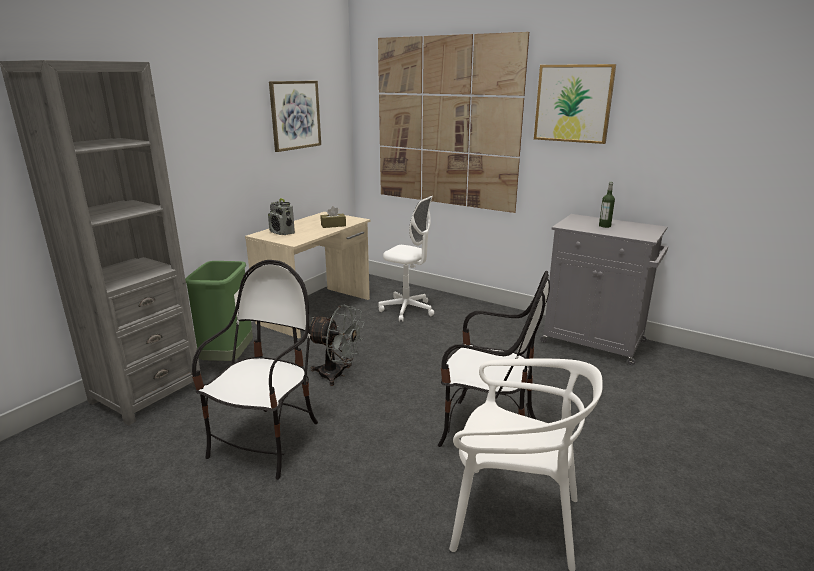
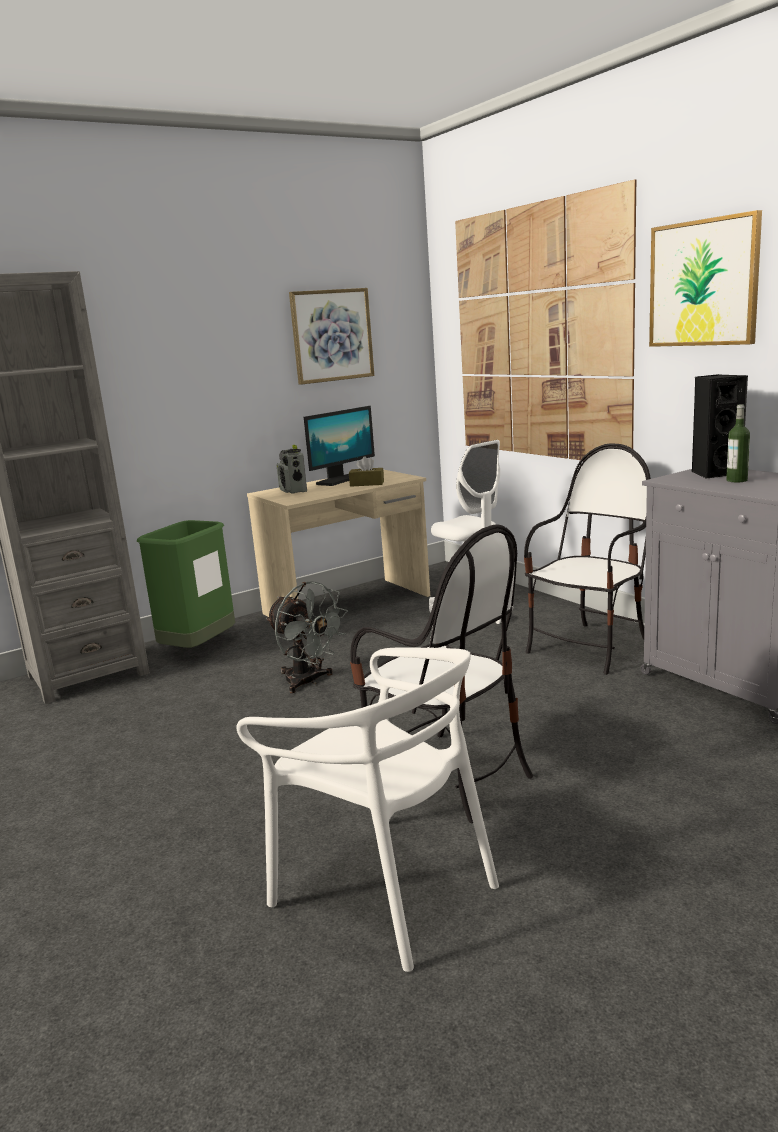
camera: 25 degrees right, 5 degrees down
chair [192,260,318,480] -> chair moved to [524,443,651,675]
none -> monitor [304,406,375,486]
none -> black speaker [692,374,748,479]

